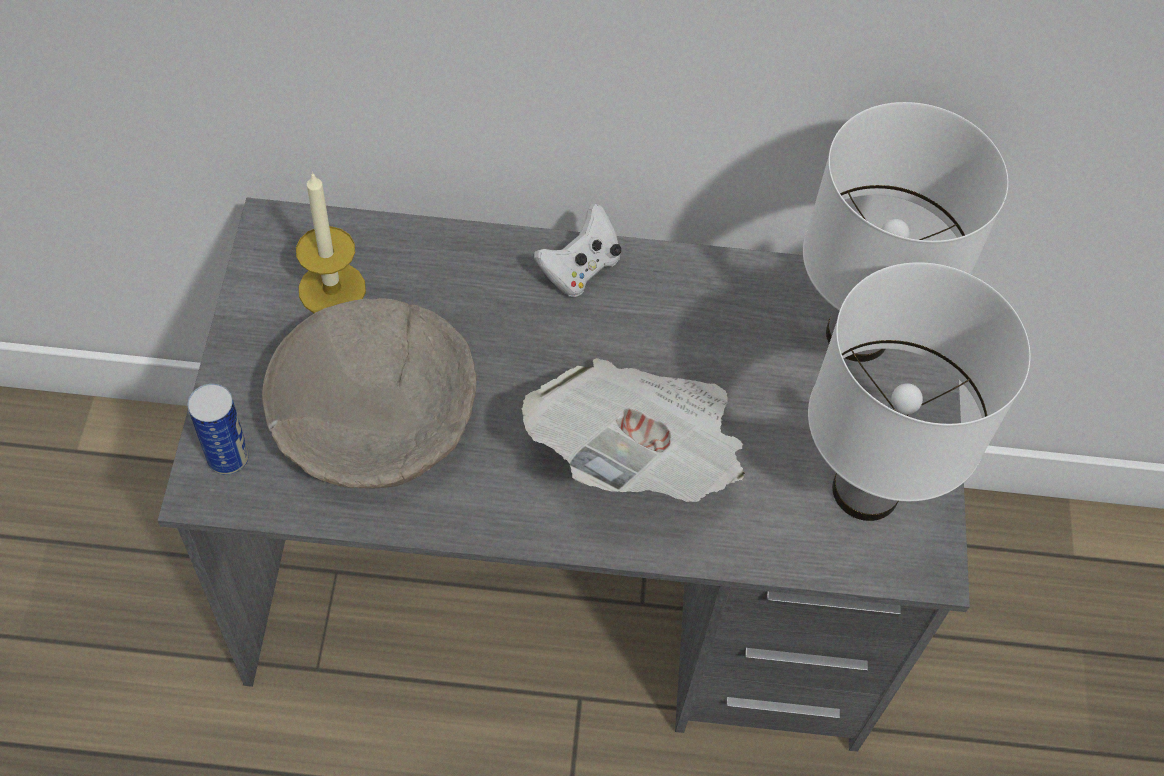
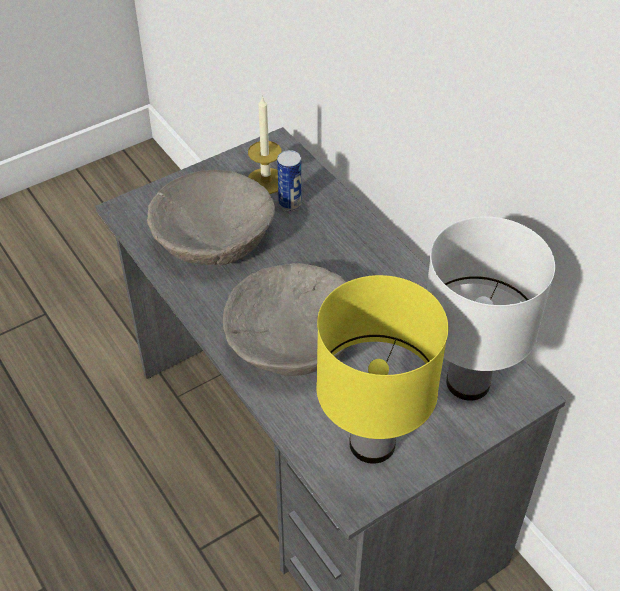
camera: 55 degrees right, 10 degrees down
can [188,384,249,475] -> can moved to [277,150,302,211]
newspaper [522,358,745,502] -> beige bowl [223,263,348,376]
white game controller [534,204,621,297] -> none
white table lamp [808,262,1030,521] -> yellow table lamp [316,275,448,464]

